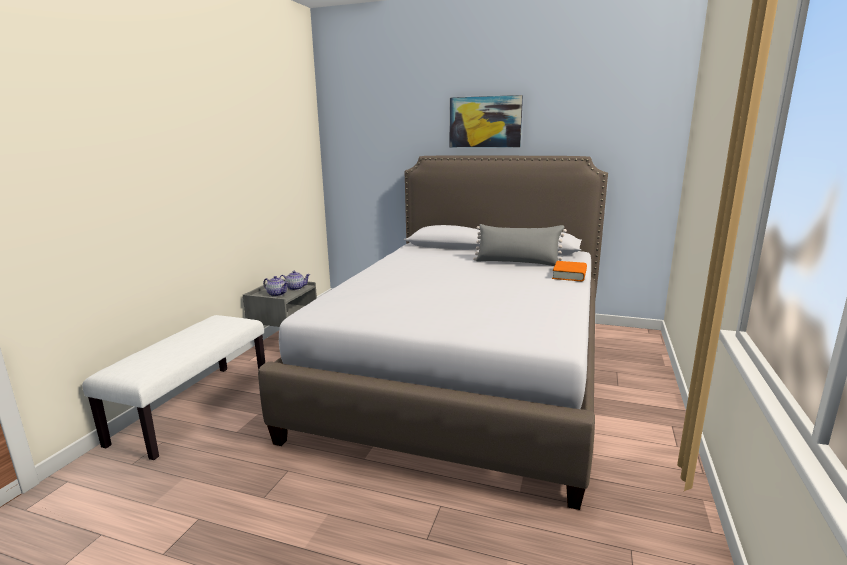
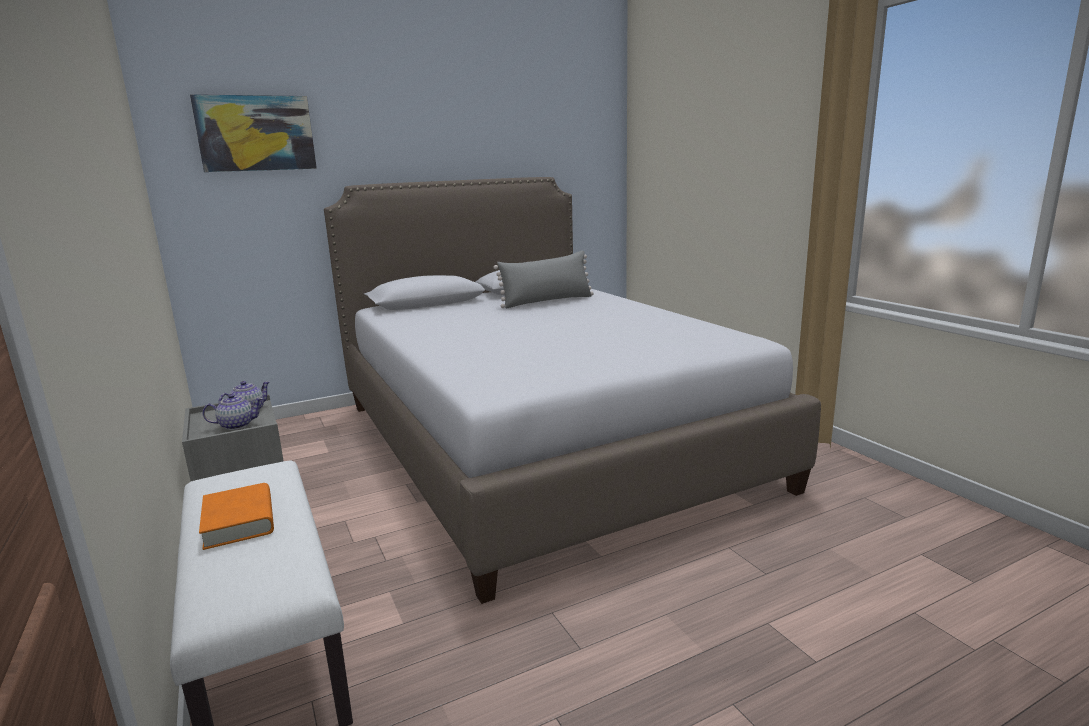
camera: 45 degrees left, 0 degrees up
picture [450,95,523,147] -> picture moved to [190,94,317,172]
orange book [552,261,587,281] -> orange book moved to [199,483,274,550]

